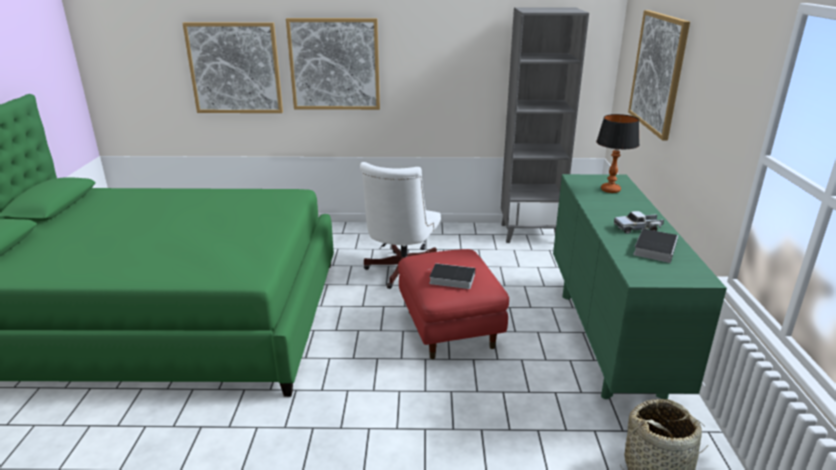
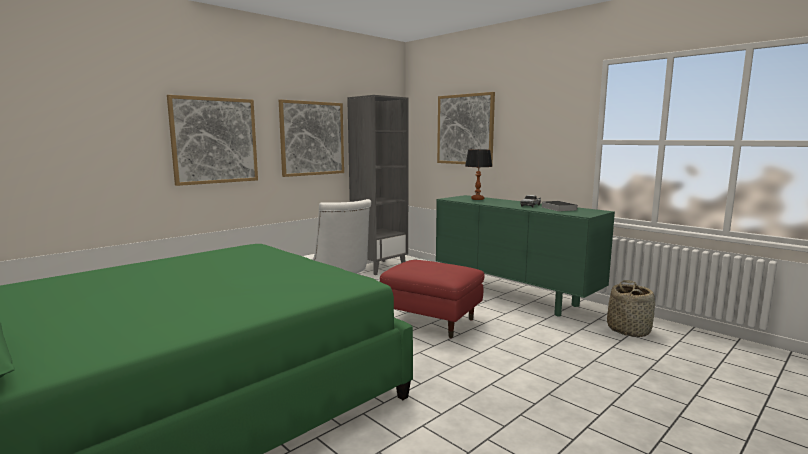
camera: 45 degrees left, 15 degrees down
picture [183,22,283,113] -> picture moved to [279,99,344,177]
book [428,263,475,289] -> none

